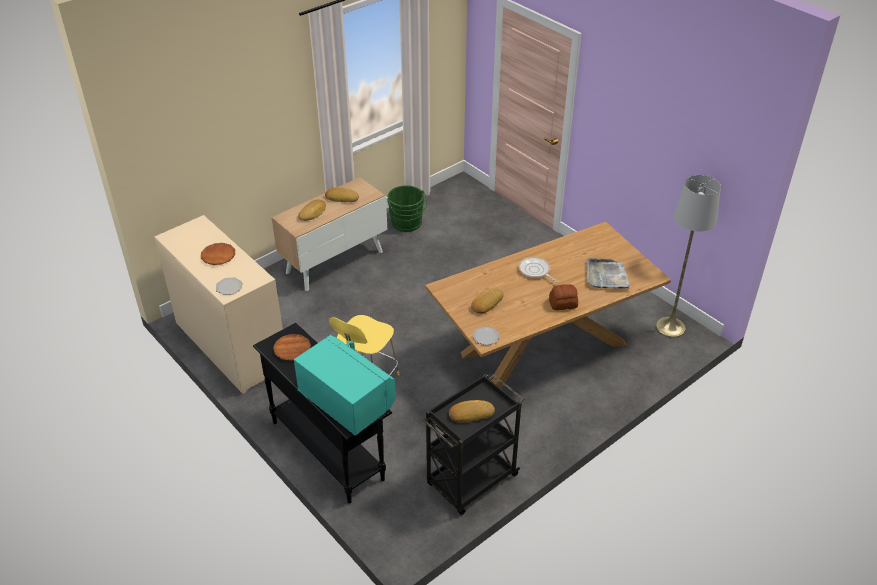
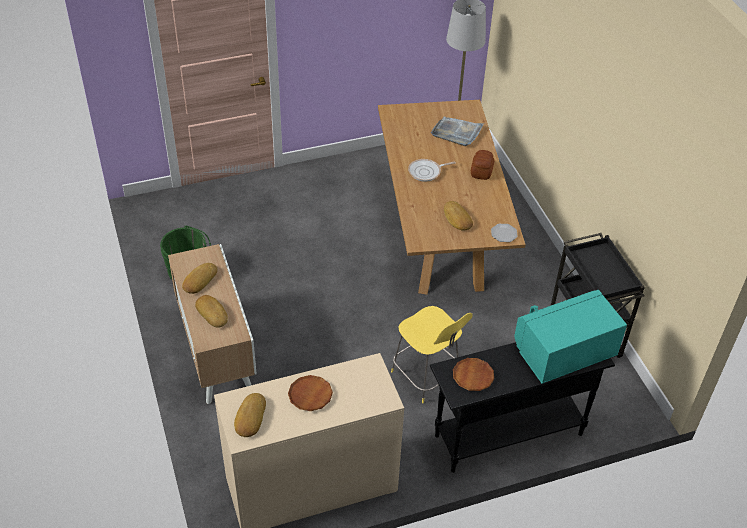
camera: 70 degrees left, 5 degrees up
plate [216,277,242,295] -> none
bread [449,400,495,423] -> bread moved to [234,393,266,437]

